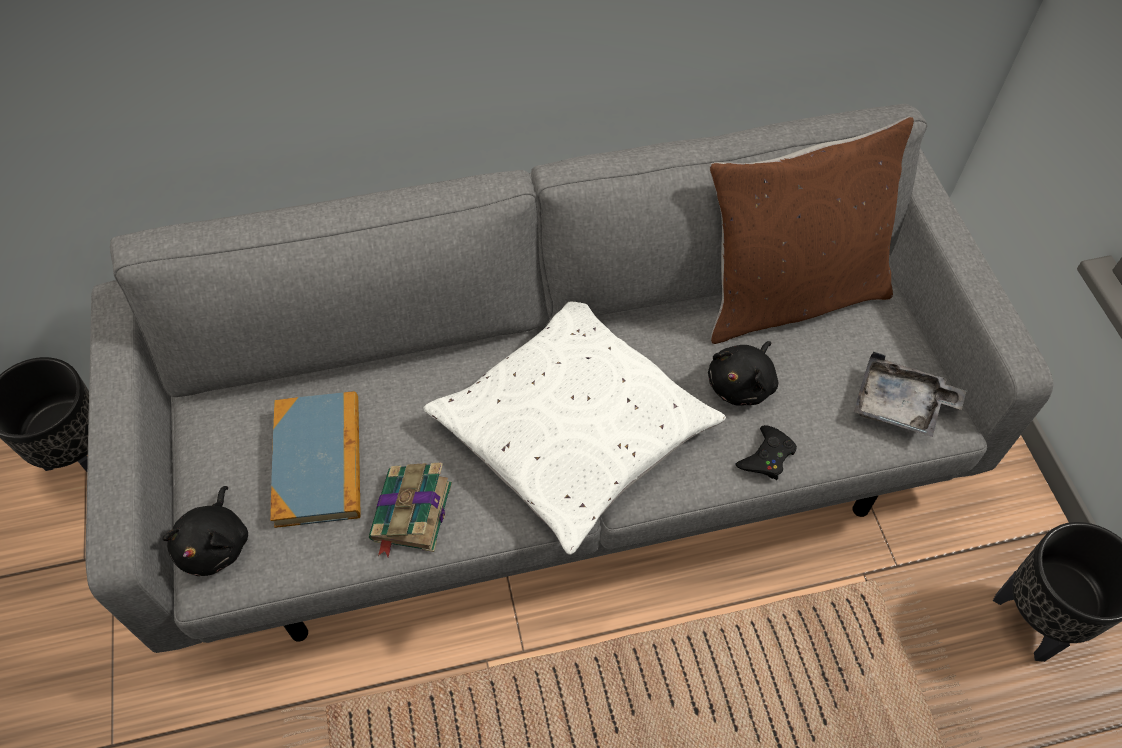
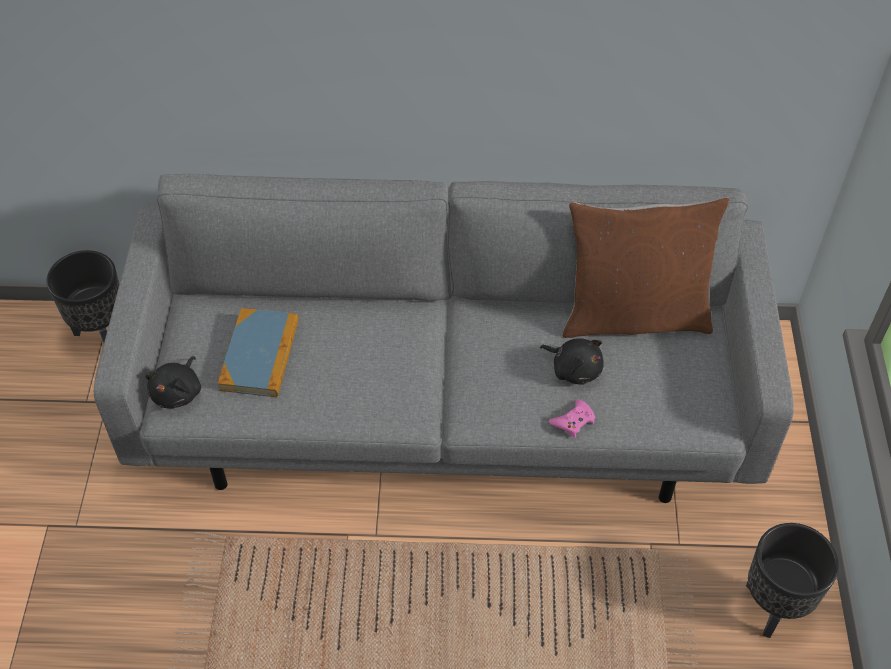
camera: 15 degrees right, 5 degrees down
book [369,462,452,557] -> none
white pillow [423,302,726,555] -> none
black plush toy [708,341,778,405] -> black plush toy turned 105 degrees counterclockwise [540,338,604,385]
black game controller [736,425,797,480] -> pink game controller [549,400,595,438]
grey tray [854,351,966,437] -> none

